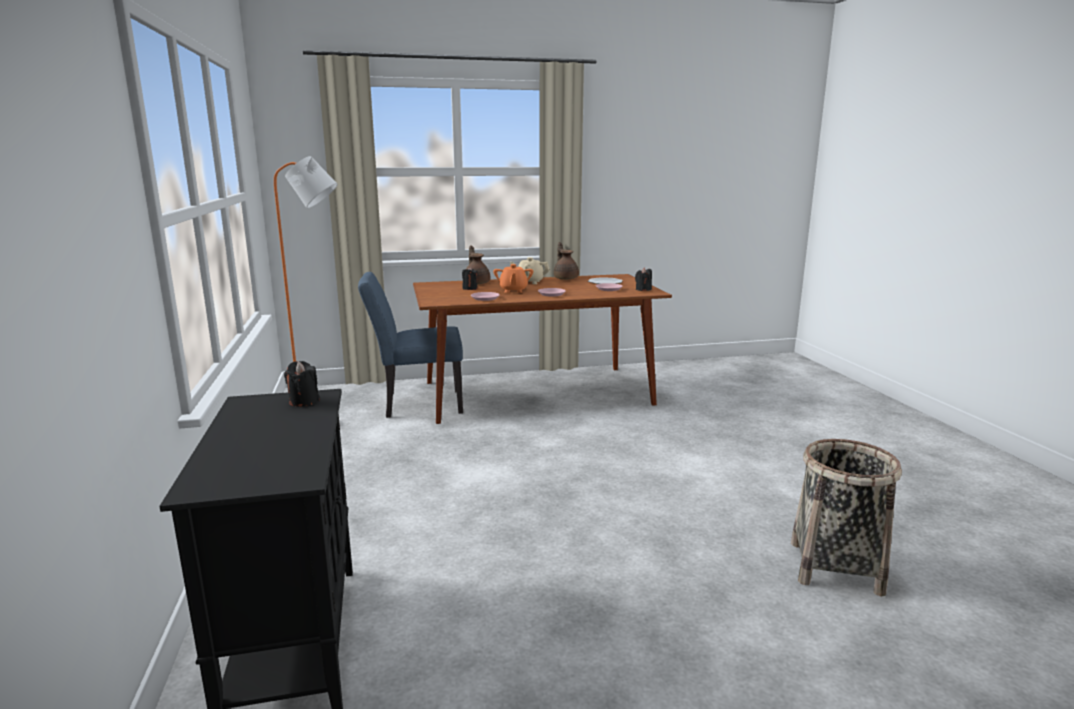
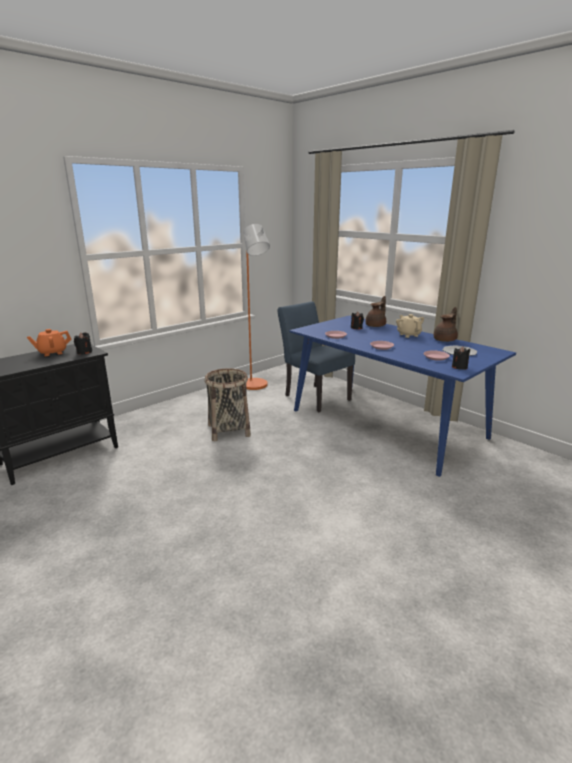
camera: 60 degrees right, 5 degrees up
brown dining table [413,274,672,424] -> blue dining table [290,315,516,477]
orange teapot [493,264,533,293] -> orange teapot moved to [27,329,72,356]
basket [791,439,902,596] -> basket moved to [204,368,251,441]

